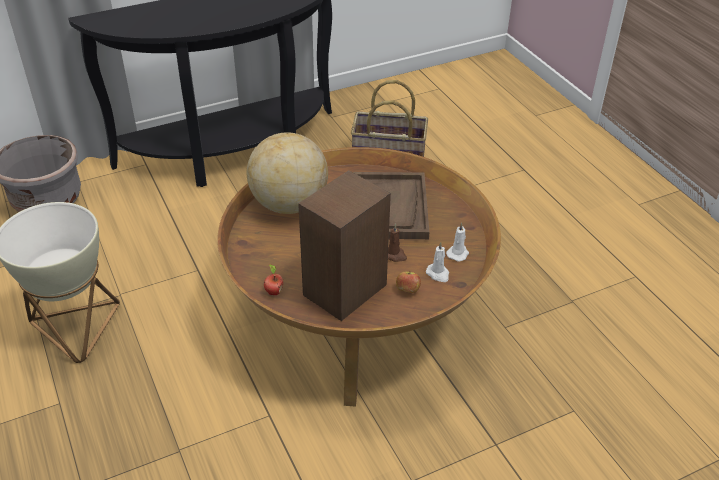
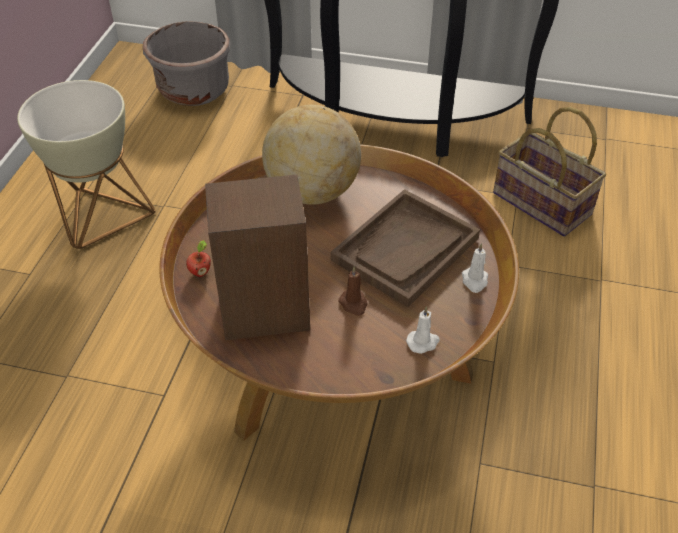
camera: 40 degrees right, 5 degrees up
apple [396,271,421,293] -> none
white candle [426,242,449,282] -> white candle moved to [462,243,488,293]

